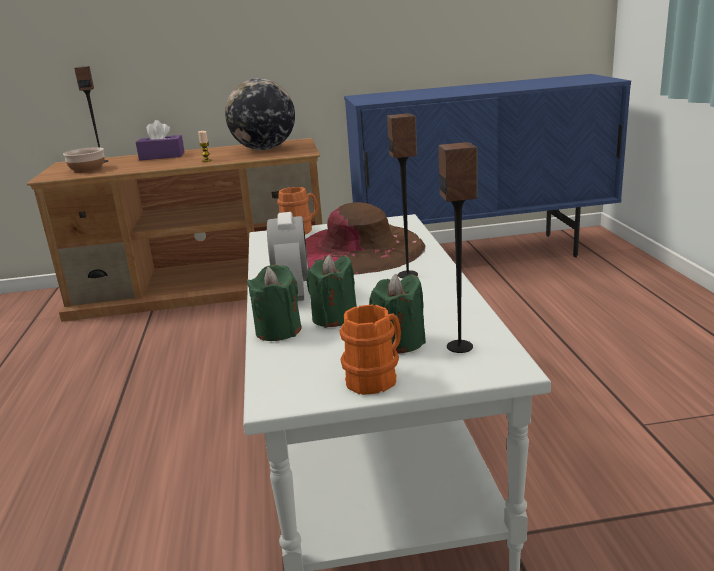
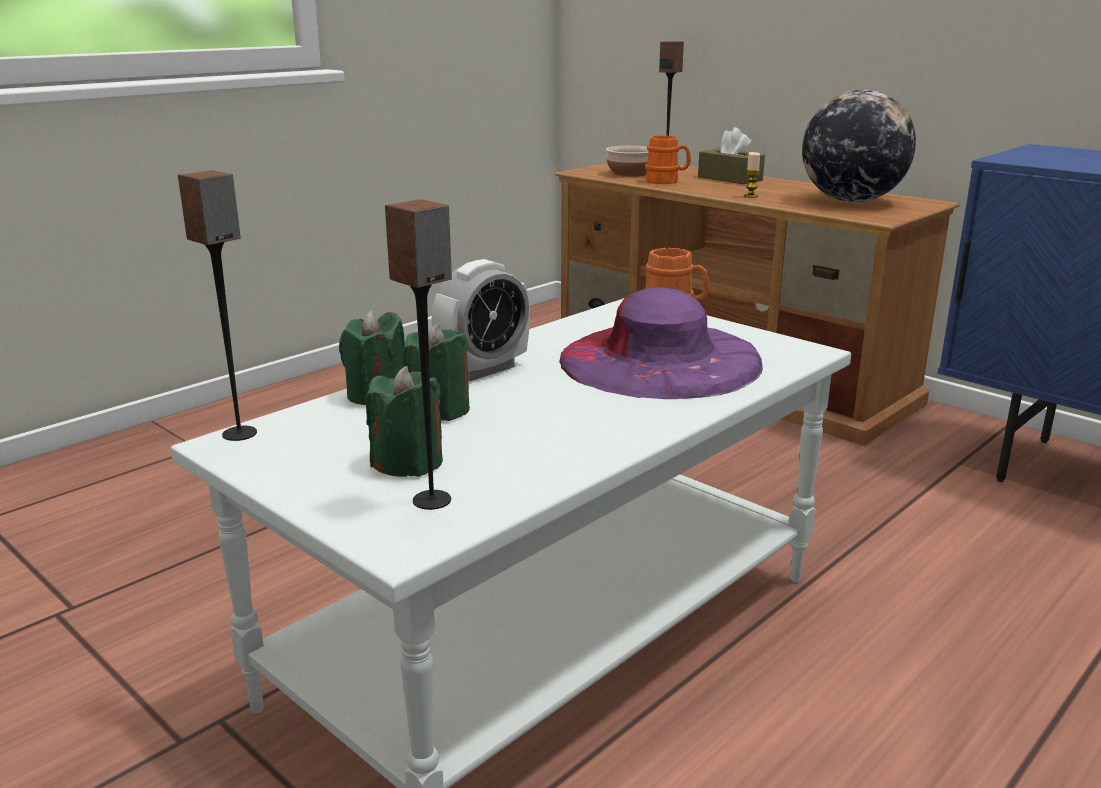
camera: 50 degrees right, 0 degrees up
purple tissue box [136,120,185,160] -> brown tissue box [698,127,765,184]
brown hat [305,202,425,275] -> purple hat [559,287,763,399]
orange mug [340,304,401,395] -> orange mug moved to [645,135,691,184]
speaker [387,113,418,278] -> speaker moved to [178,170,257,441]

